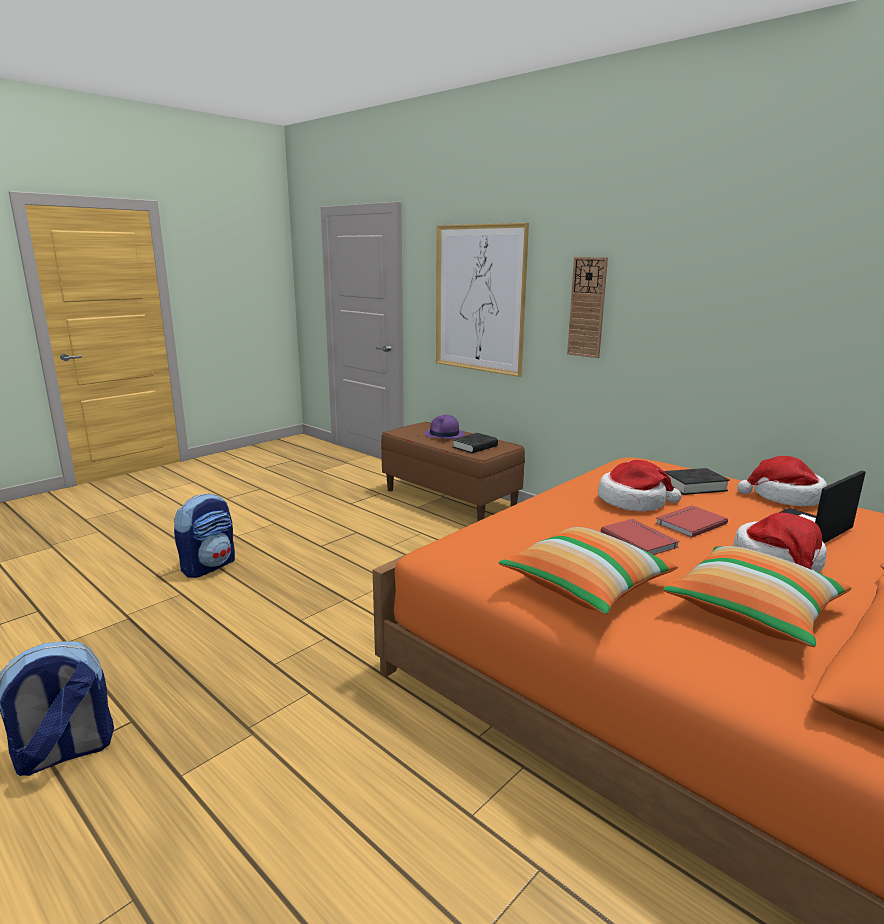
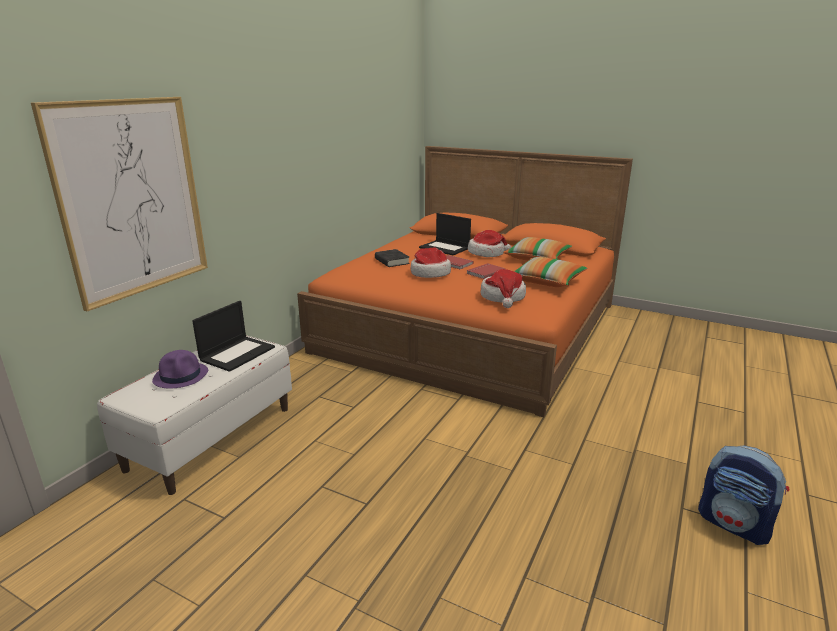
camera: 105 degrees left, 5 degrees up
backpack [174,493,235,578] -> none
brown bench [381,422,525,521] -> white bench [97,335,292,495]
black book [453,433,498,453] -> laptop [192,301,275,372]
wall clock [567,257,608,358] -> none
hat [737,456,827,506] -> hat moved to [481,269,526,308]

